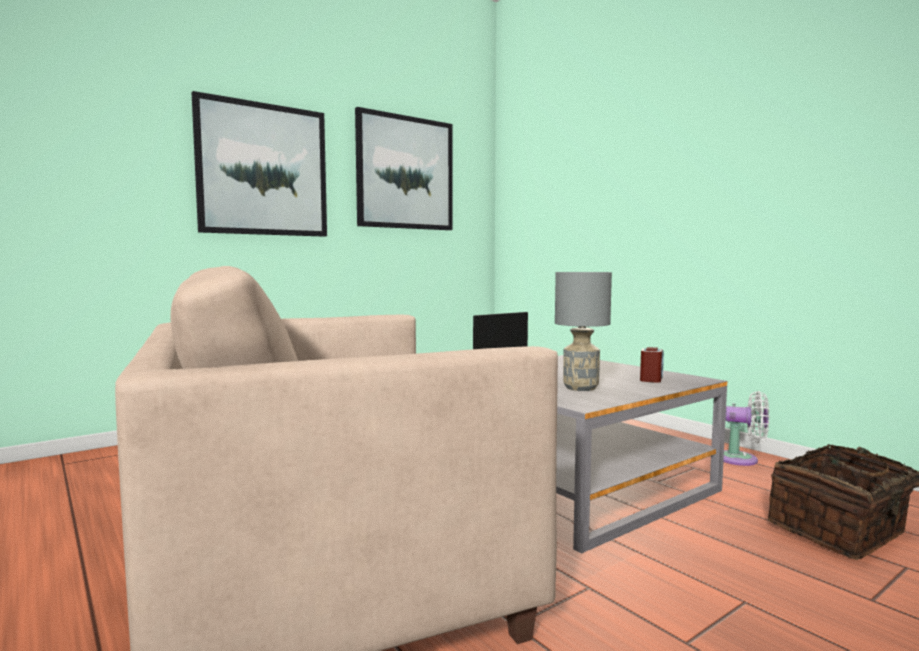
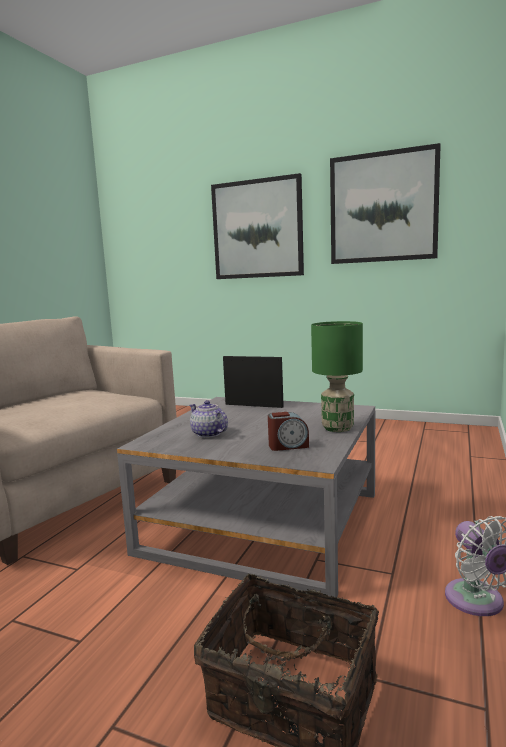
camera: 60 degrees right, 5 degrees up
grey table lamp [555,272,612,391] -> teapot [189,400,228,438]
none -> green table lamp [311,321,363,432]

